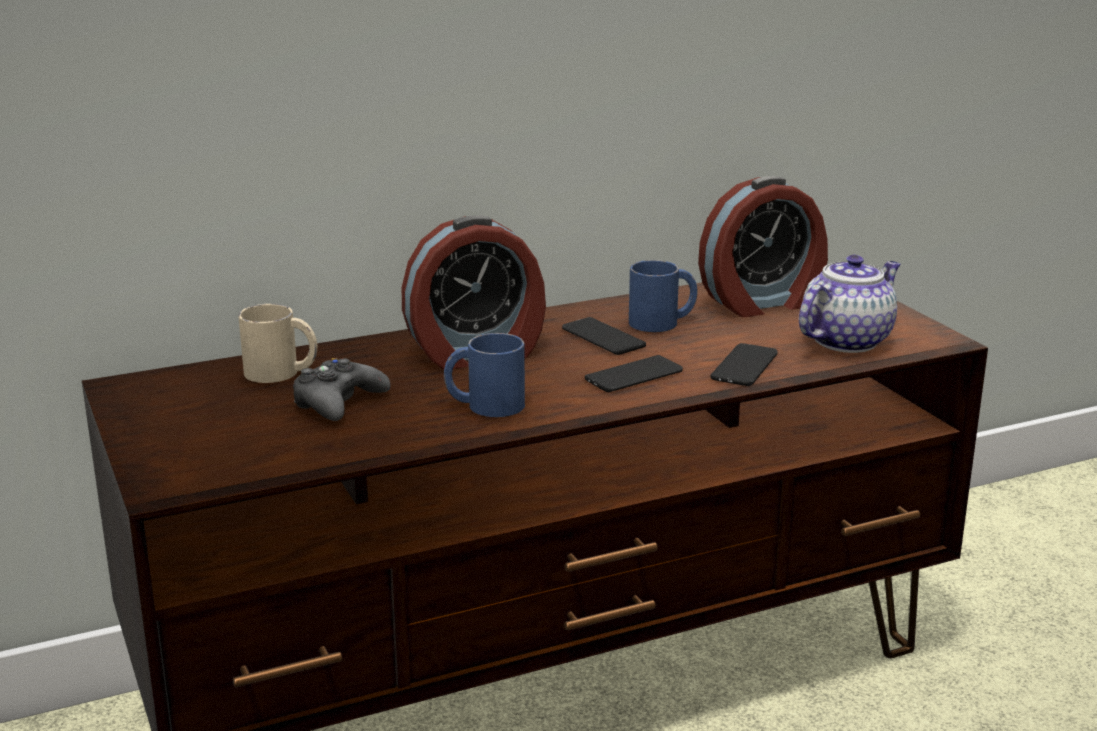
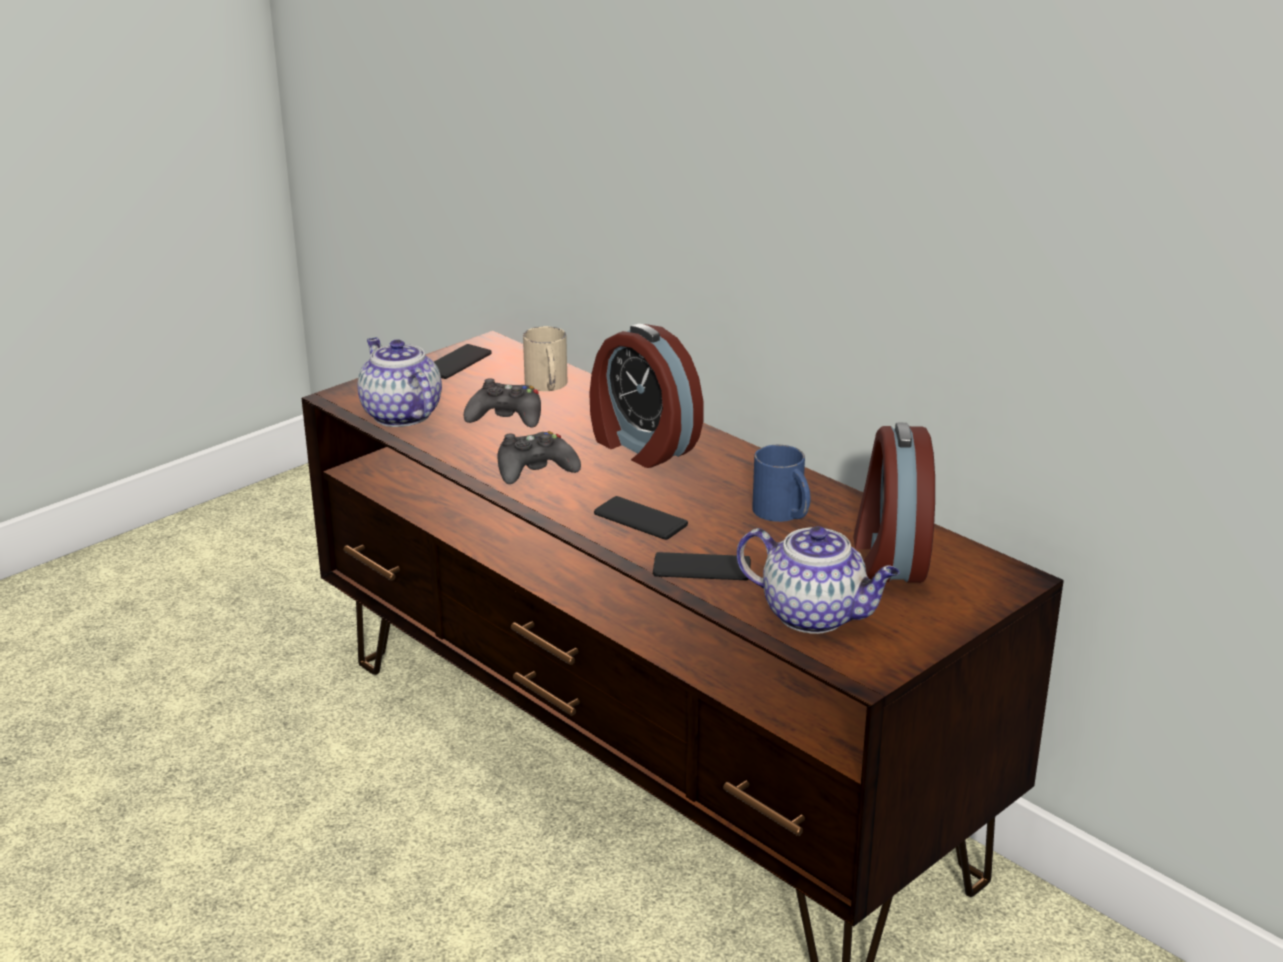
camera: 70 degrees right, 5 degrees up
blue mug [444,333,525,417] -> black game controller [497,431,581,484]
phone [562,317,646,355] -> phone moved to [434,344,492,379]
alarm clock [698,176,828,317] -> alarm clock turned 45 degrees clockwise [853,423,935,583]
none -> teapot [357,337,442,427]

